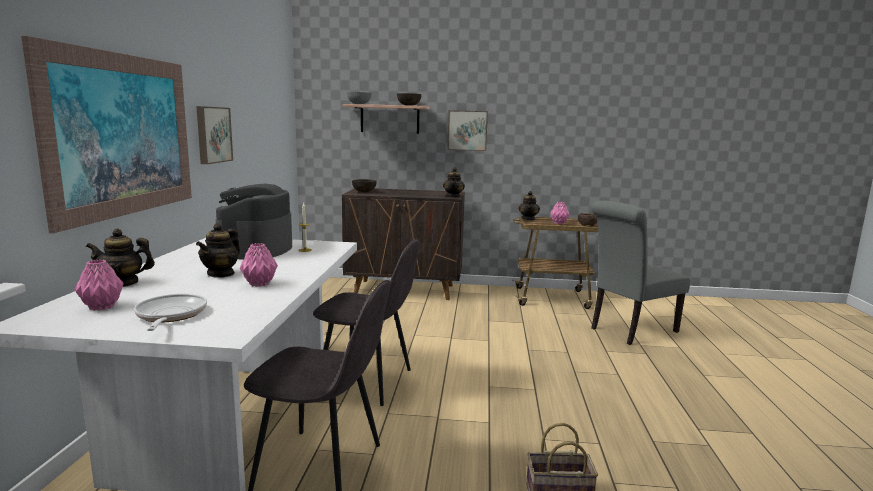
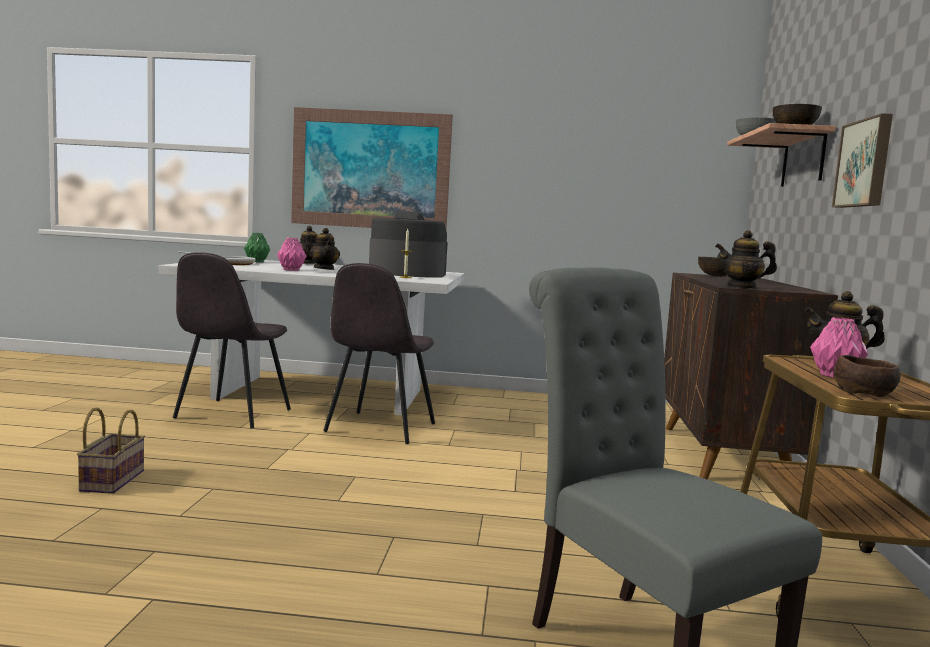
camera: 90 degrees right, 5 degrees down
pink vase [74,260,124,310] -> green vase [244,233,270,262]
picture [196,106,233,164] -> none
teapot [196,223,240,278] -> teapot turned 135 degrees counterclockwise [309,228,340,270]

